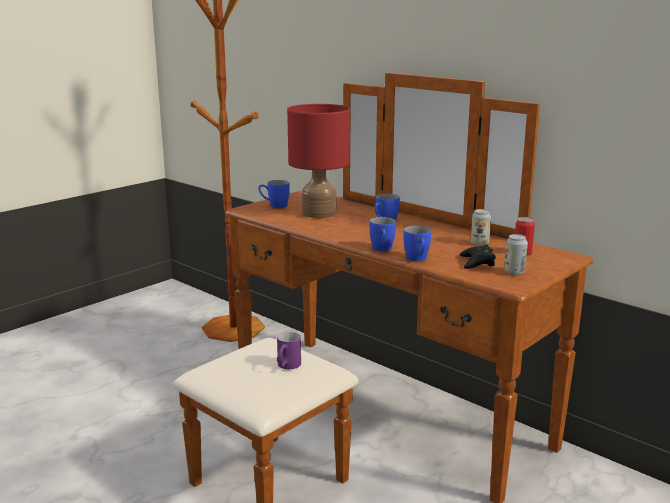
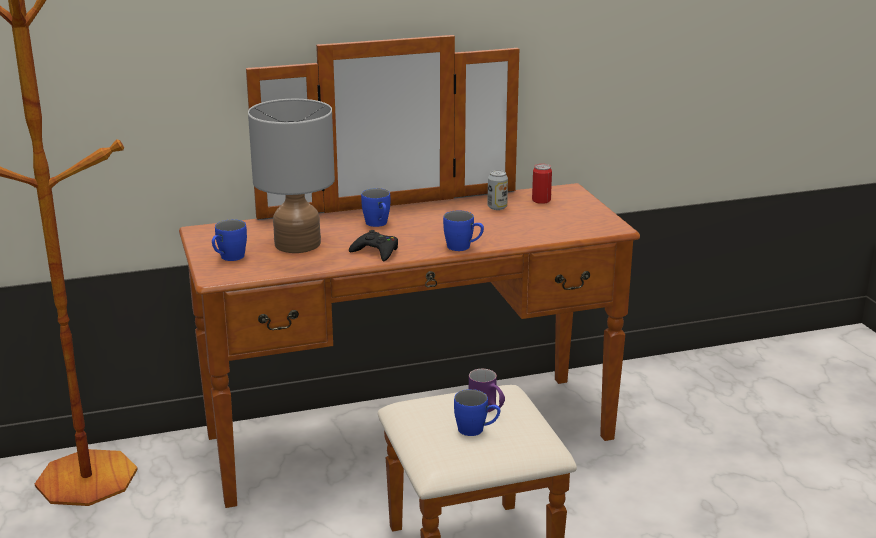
camera: 60 degrees left, 5 degrees up
red table lamp [287,104,350,218] -> grey table lamp [248,99,335,253]
blue mug [403,226,431,262] -> blue mug moved to [454,389,500,436]
black game controller [460,244,496,269] -> black game controller moved to [349,230,398,261]
can [504,234,528,275] -> none

